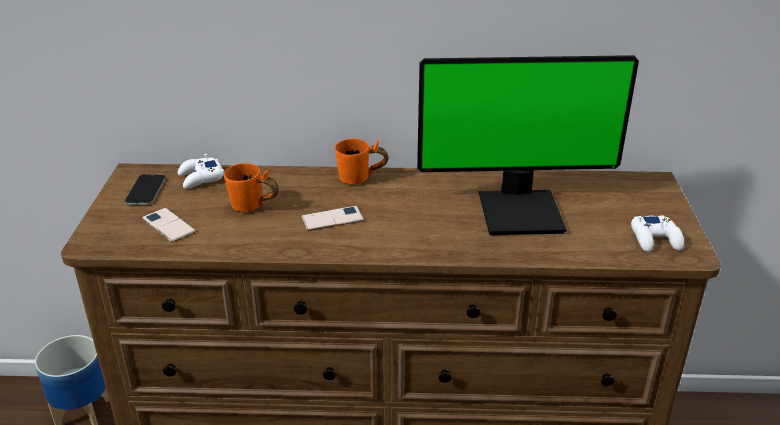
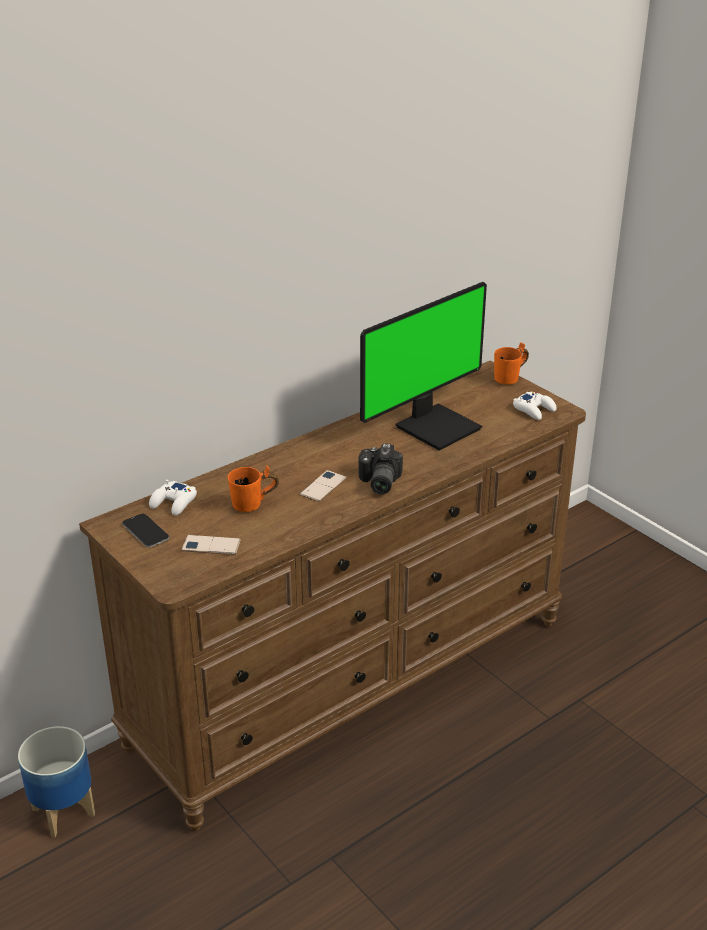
camera: 40 degrees left, 0 degrees up
orange mug [335,139,389,184] -> orange mug moved to [494,342,529,385]
none -> camera [359,443,403,495]

